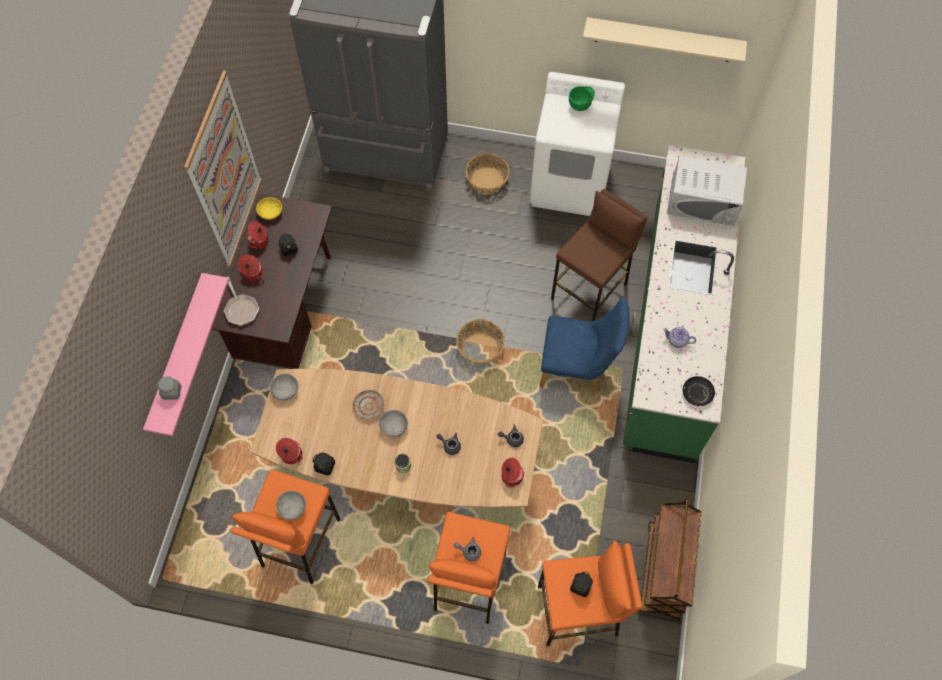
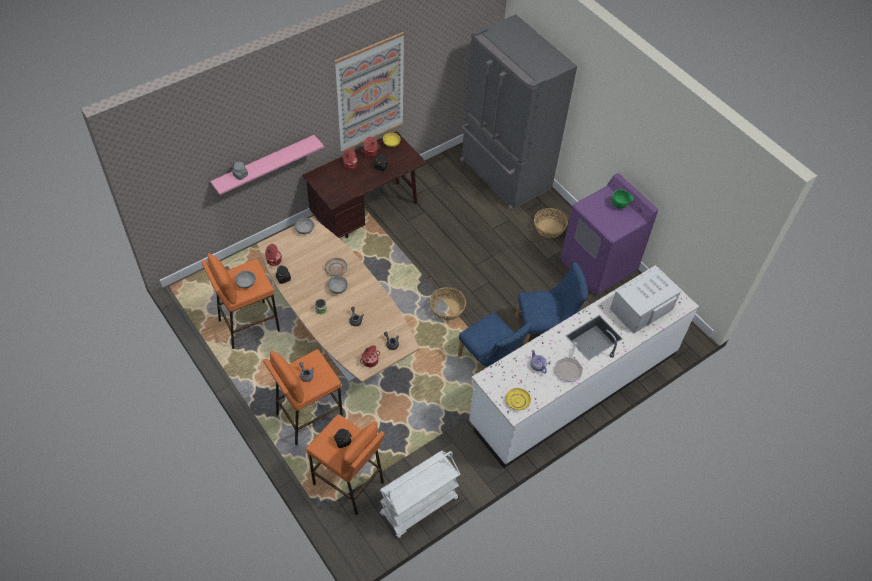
camera: 40 degrees right, 10 degrees down
frying pan [224,277,259,326] -> frying pan moved to [555,342,583,382]
white washing machine [530,72,625,216] -> purple washing machine [560,173,658,295]
brown stool [551,189,647,321] -> blue chair [515,262,588,345]
beige shelf [583,17,747,63] -> none
green counter [623,145,745,463] -> white counter [469,265,699,468]
brown cart [638,499,702,622] -> white cart [380,451,460,538]
white microwave [667,156,747,226] -> white microwave turned 90 degrees clockwise [610,268,681,334]
black plate [683,376,715,406] -> yellow plate [505,388,531,410]

